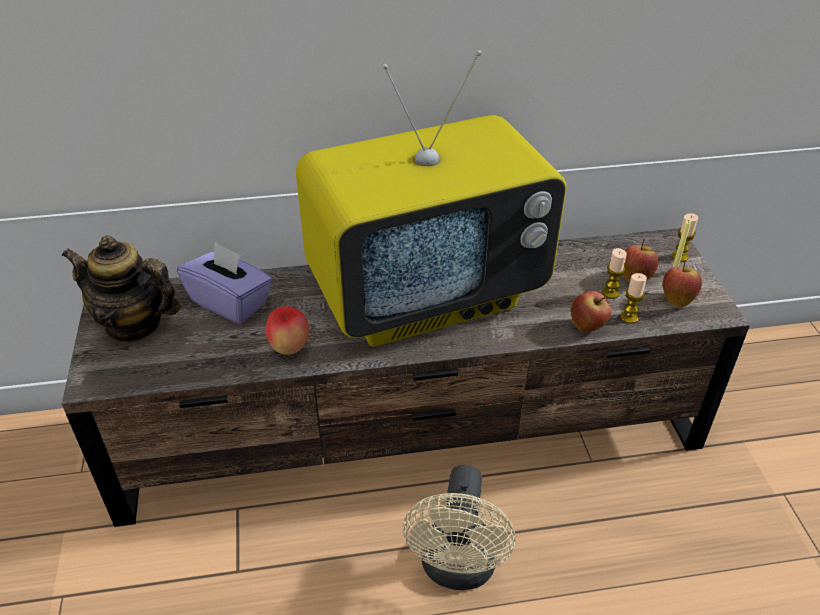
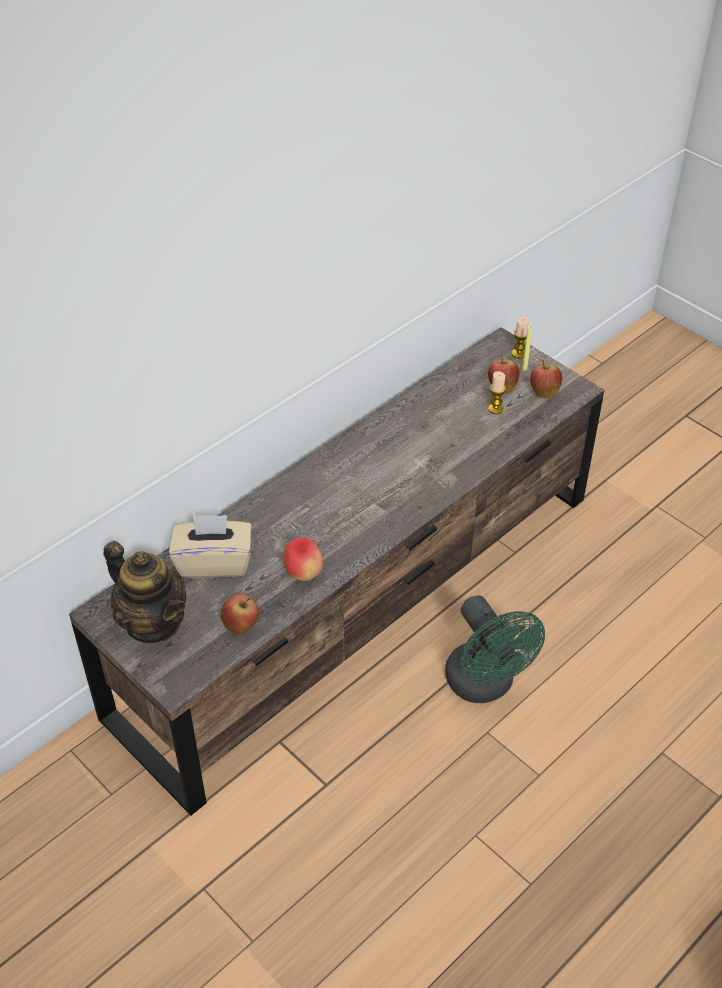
camera: 35 degrees left, 5 degrees up
teapot [62,235,181,343] -> teapot turned 120 degrees counterclockwise [104,541,186,643]
purple tissue box [177,242,272,324] -> beige tissue box [169,514,252,578]
television [296,50,567,347] -> none
beige fan [403,465,515,590] -> green fan [445,595,545,703]
apple [571,291,611,332] -> apple moved to [220,594,259,635]
candle [620,273,647,324] -> none

